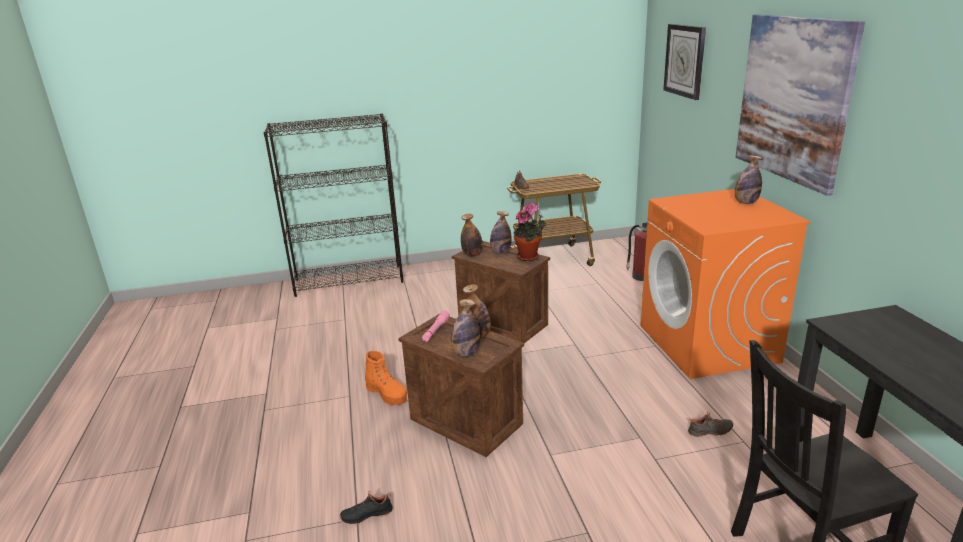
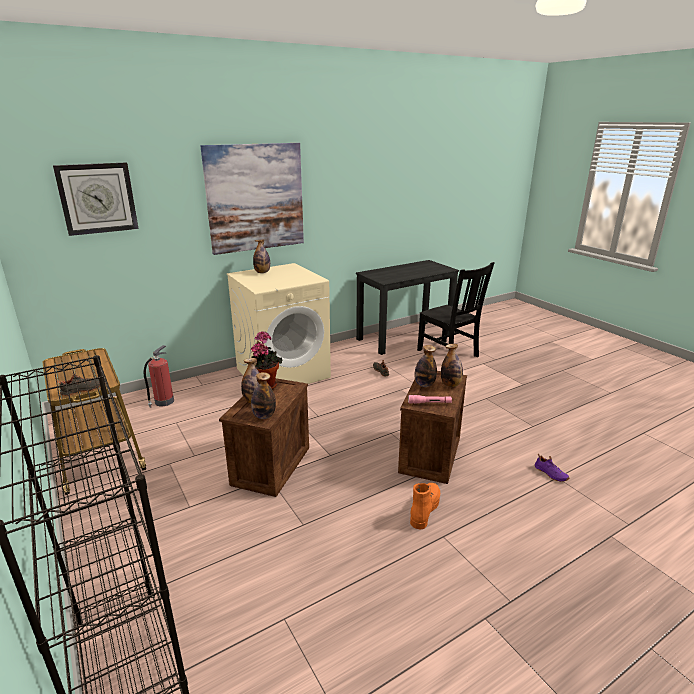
camera: 110 degrees left, 0 degrees up
black shoe [340,491,393,524] -> purple shoe [535,454,569,482]
orange washing machine [641,189,811,379] -> beige washing machine [227,263,331,384]

